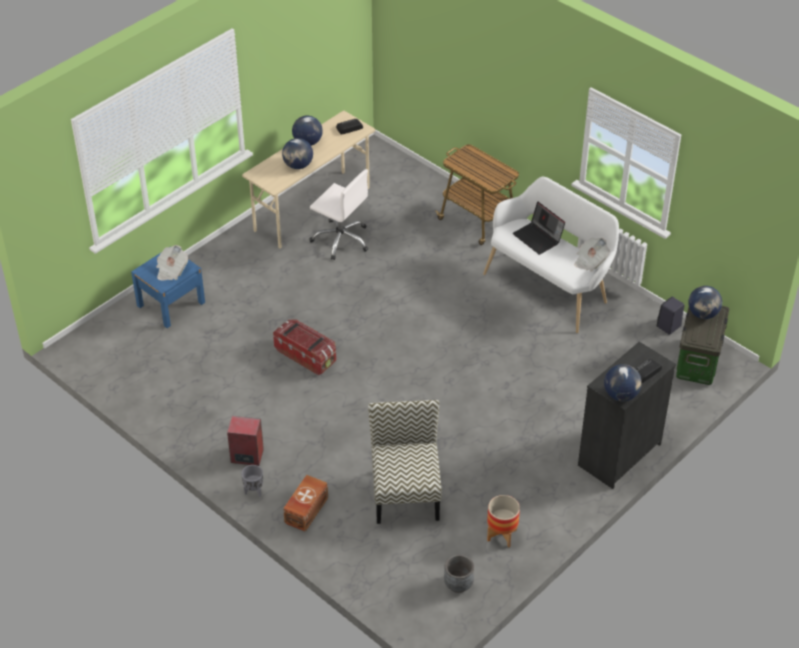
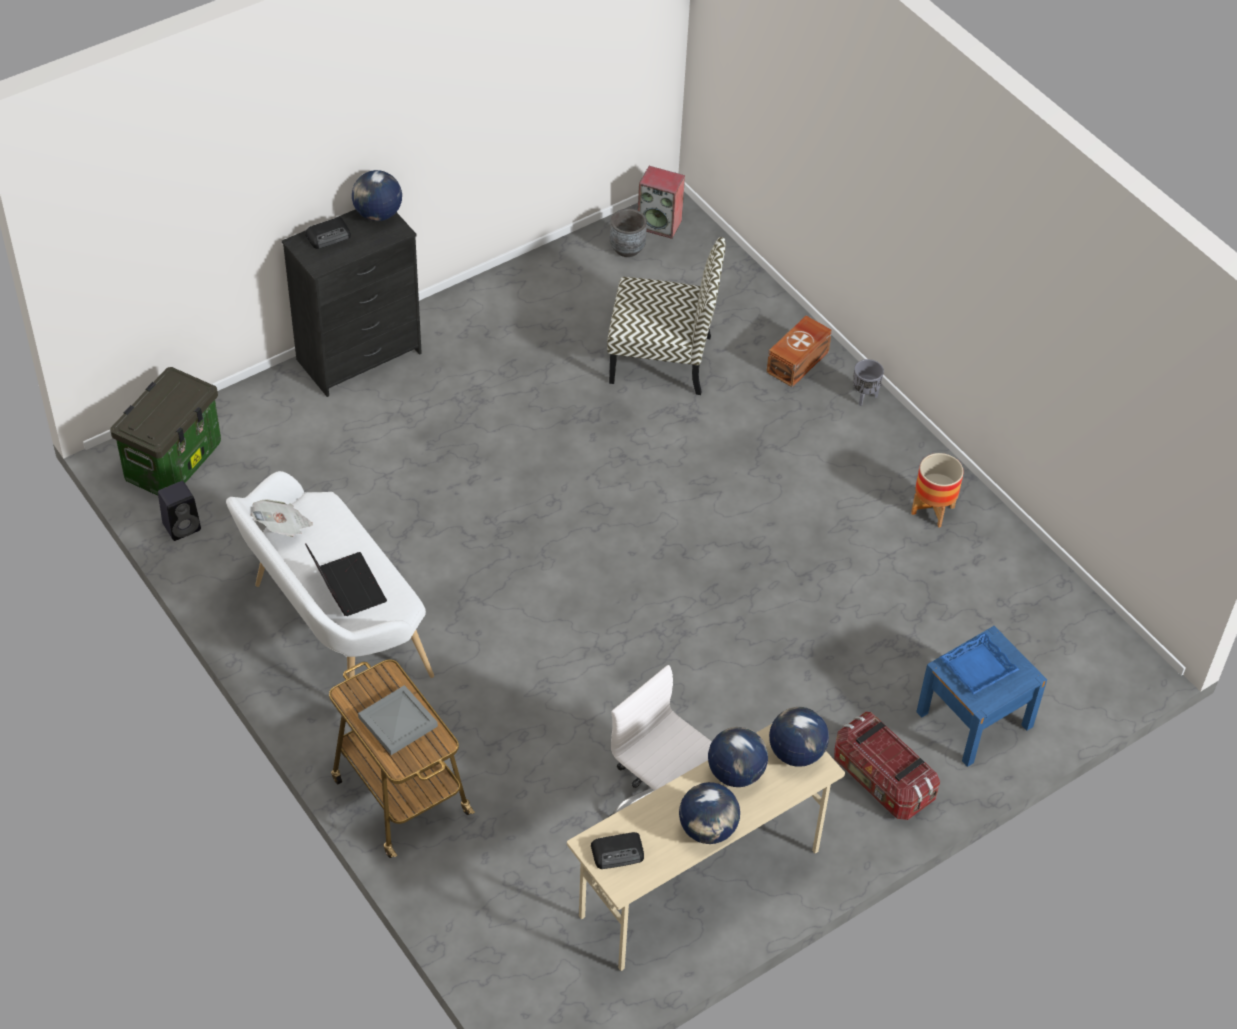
camera: 170 degrees left, 5 degrees up
newspaper [156,245,188,280] -> blue tray [940,632,1019,695]
speaker [227,416,264,466] -> speaker moved to [638,166,685,239]
storage box [273,319,336,376] -> storage box moved to [834,712,940,820]
chair [368,400,442,524] -> chair turned 90 degrees counterclockwise [607,237,726,395]
planter [487,495,520,548] -> planter moved to [911,453,964,528]
globe [688,286,722,319] -> globe moved to [769,707,829,767]
none -> grey tray [358,685,438,755]

